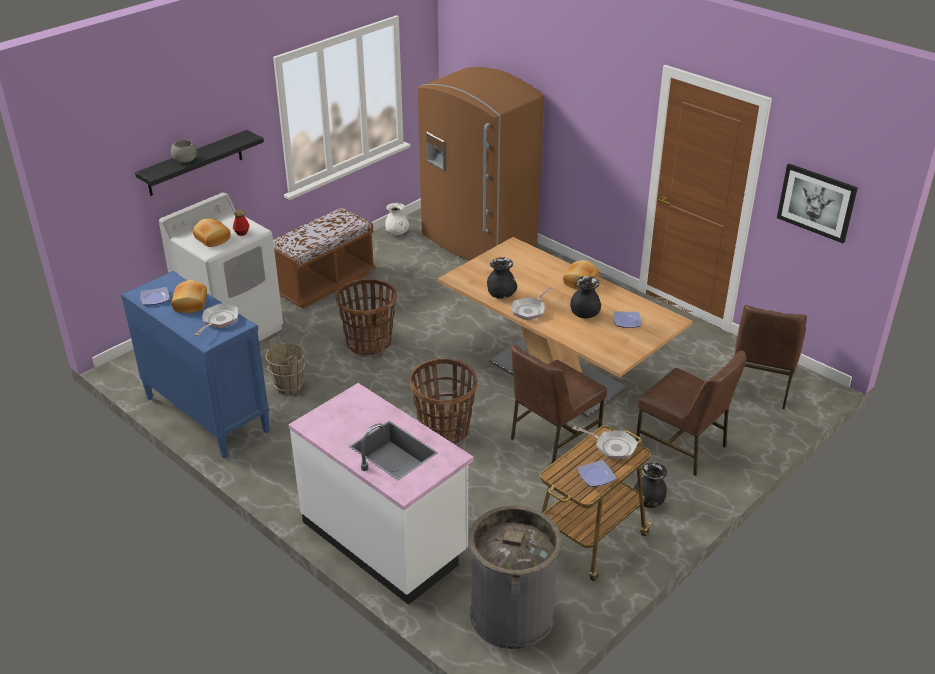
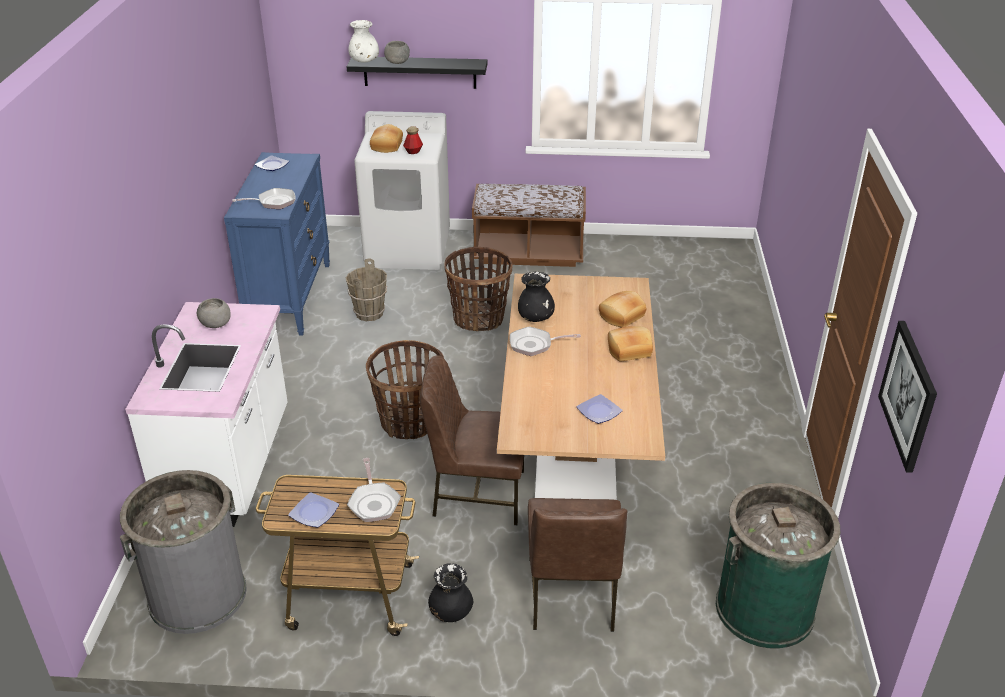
camera: 50 degrees right, 0 degrees up
bread [171,280,207,313] -> bread moved to [599,291,646,327]
white vase [385,203,409,235] -> white vase moved to [348,20,379,63]
brown fridge [418,67,544,261] -> none
black vase [570,276,601,318] -> none
brown chair [735,305,807,409] -> green trash can [716,482,840,649]
none -> grey bowl [197,298,231,328]

